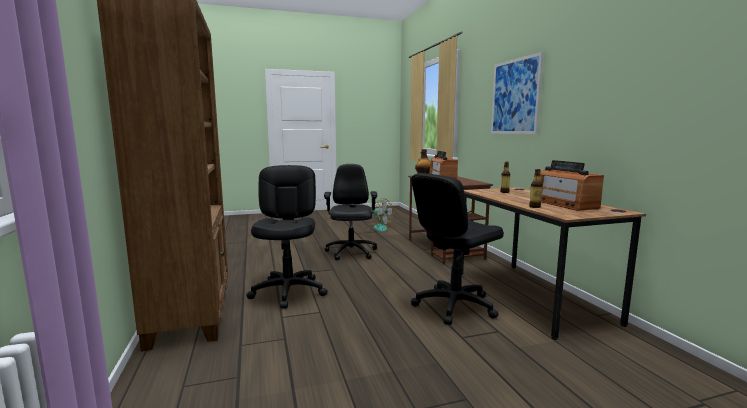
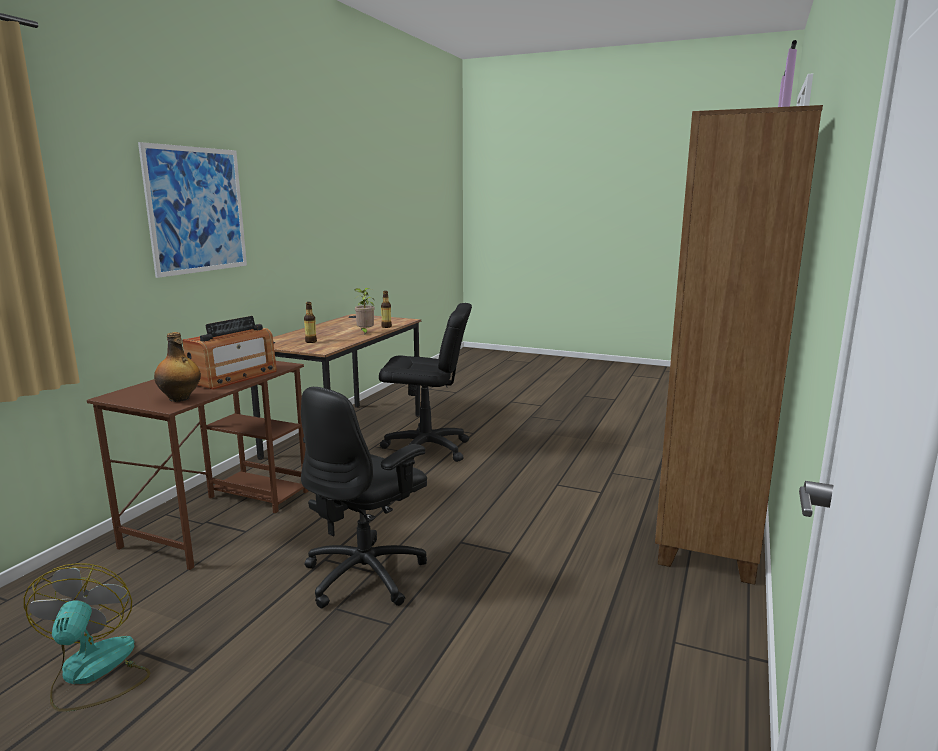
camera: 140 degrees left, 5 degrees up
black office chair [246,165,328,309] -> none
radio [540,160,604,211] -> none
none -> potted plant [354,288,375,334]

